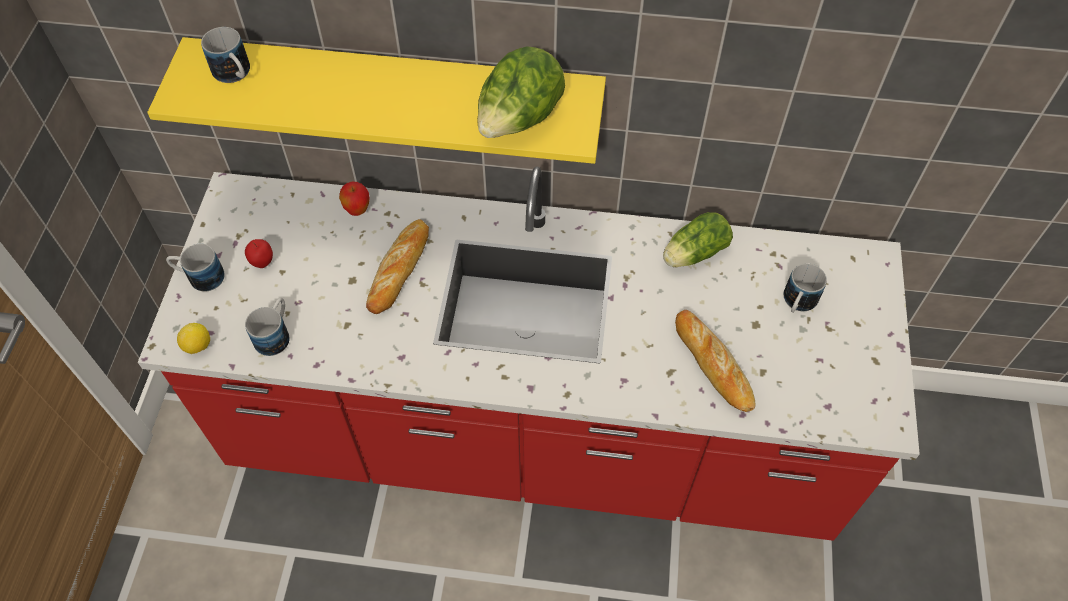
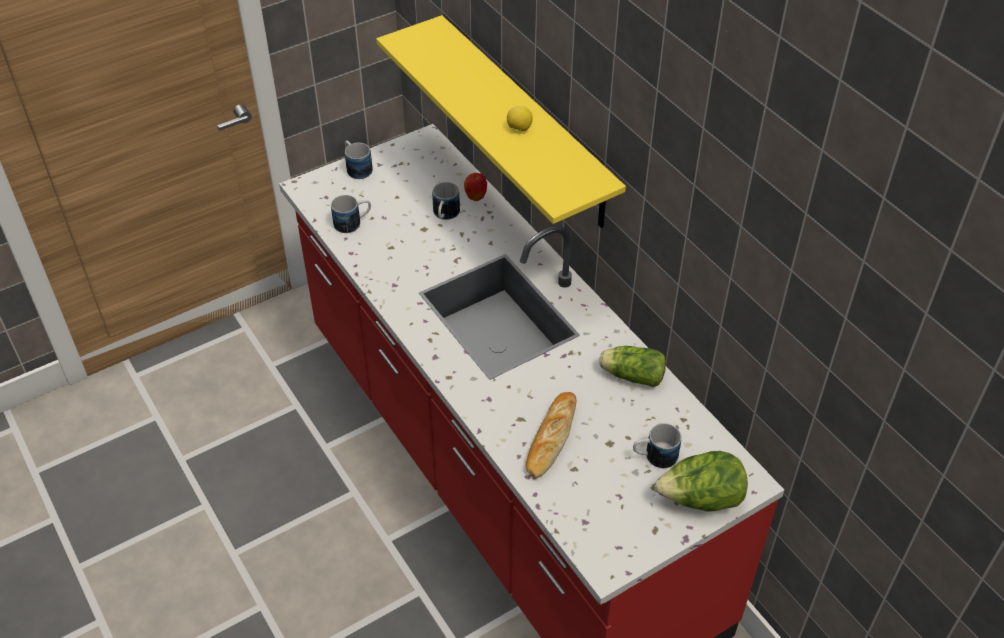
camera: 50 degrees right, 10 degrees down
lemon [177,323,210,354] -> lemon moved to [507,106,533,132]
mug [201,27,250,83] -> mug moved to [432,182,460,220]
apple [245,239,273,268] -> none
bread [366,219,429,314] -> none
lettuce [477,46,565,138] -> lettuce moved to [655,451,748,512]

